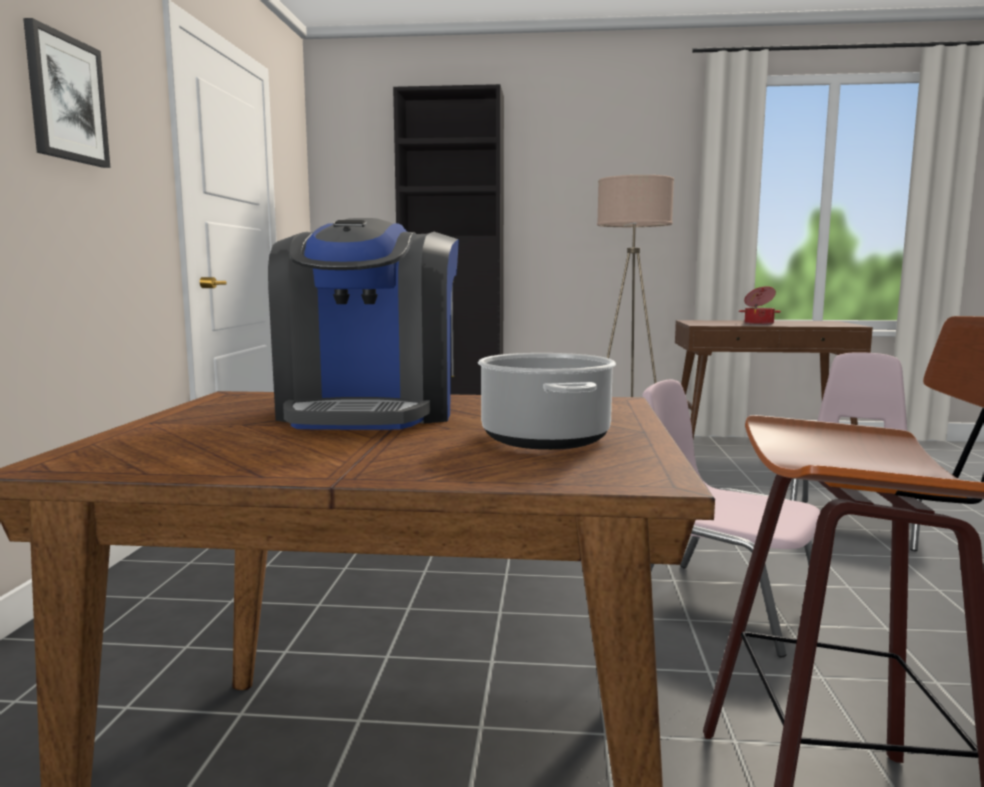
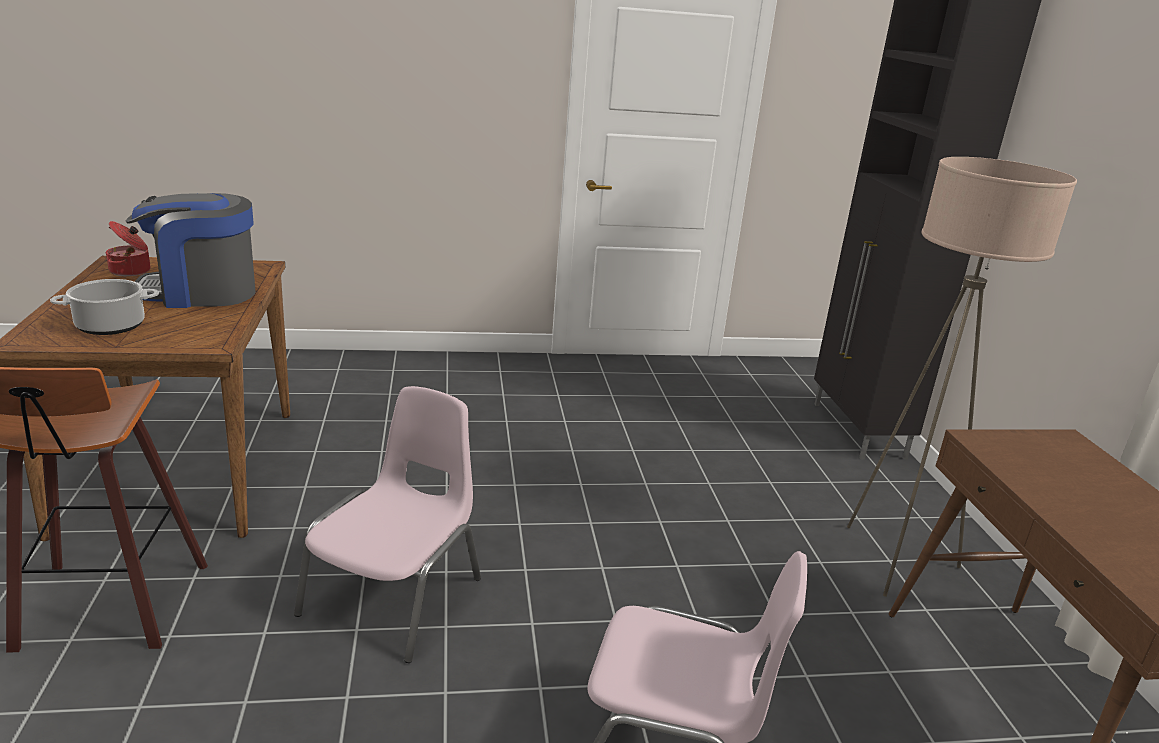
camera: 75 degrees right, 15 degrees up
picture [23,18,110,168] -> none
cooking pot [739,286,781,325] -> cooking pot moved to [106,221,150,276]

